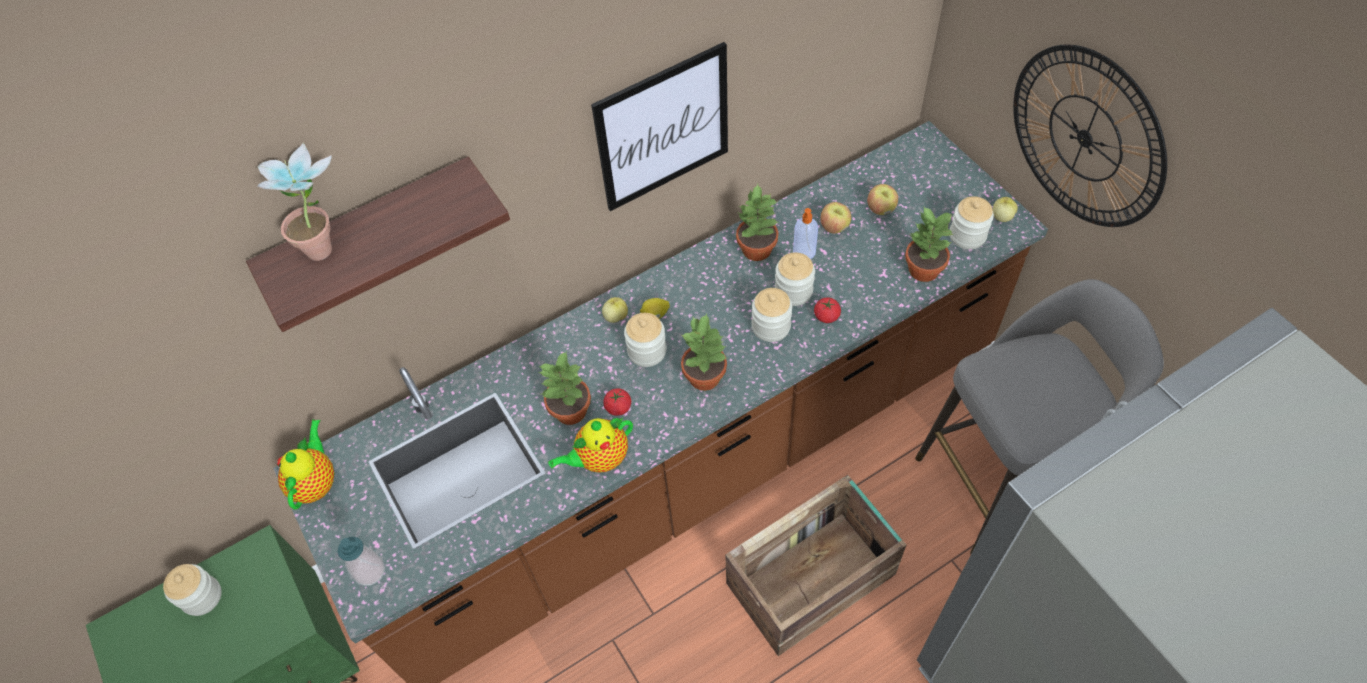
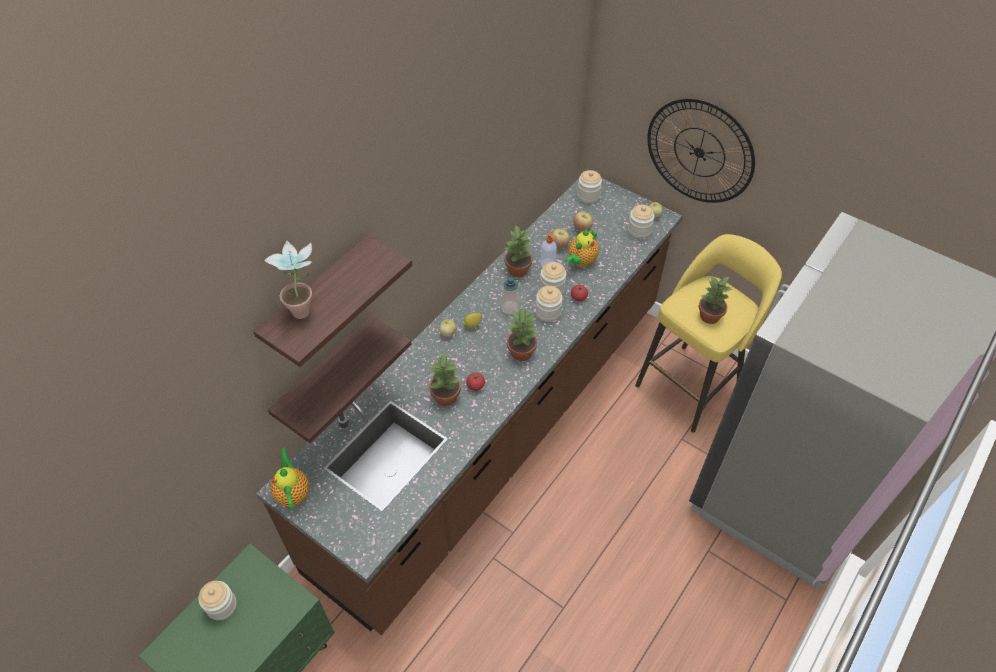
camera: 25 degrees left, 5 degrees down
soap dispenser [338,537,385,586] -> soap dispenser moved to [501,277,520,315]
teapot [548,418,633,473] -> teapot moved to [565,230,599,267]
picture [591,42,728,211] -> none
jar [624,313,667,367] -> jar moved to [577,170,602,203]
crate [725,475,906,656] -> none
potted plant [905,207,954,282] -> potted plant moved to [698,276,732,324]
grey stool [915,279,1164,554] -> yellow stool [635,234,782,432]
none -> shelf [268,315,412,443]

